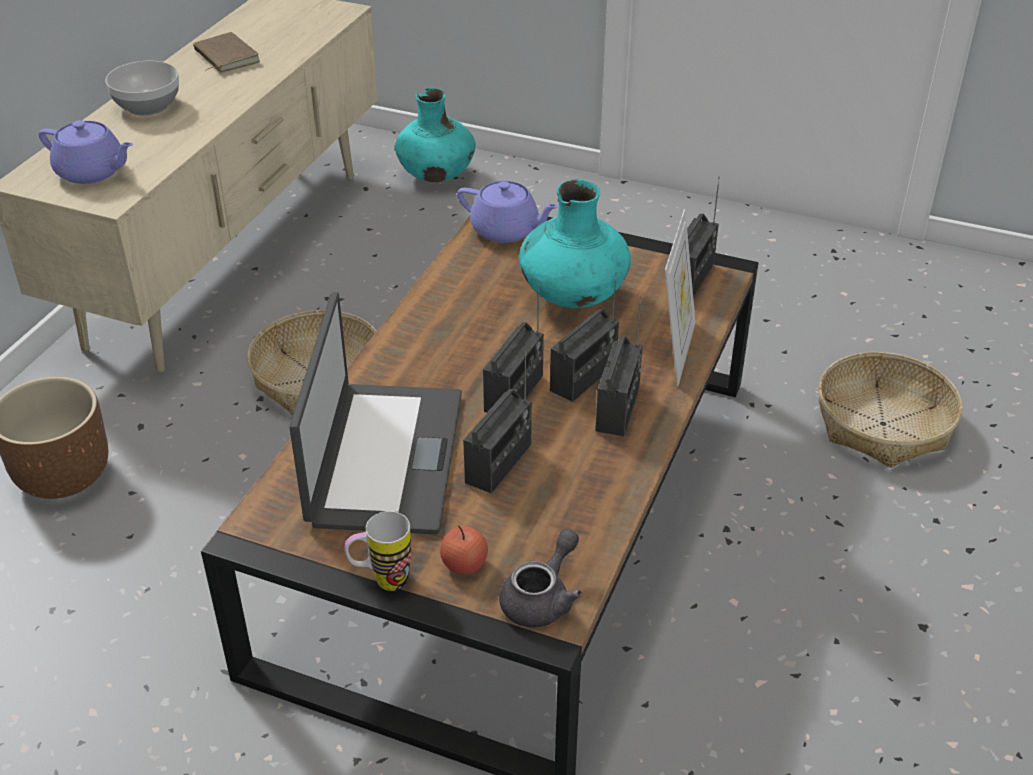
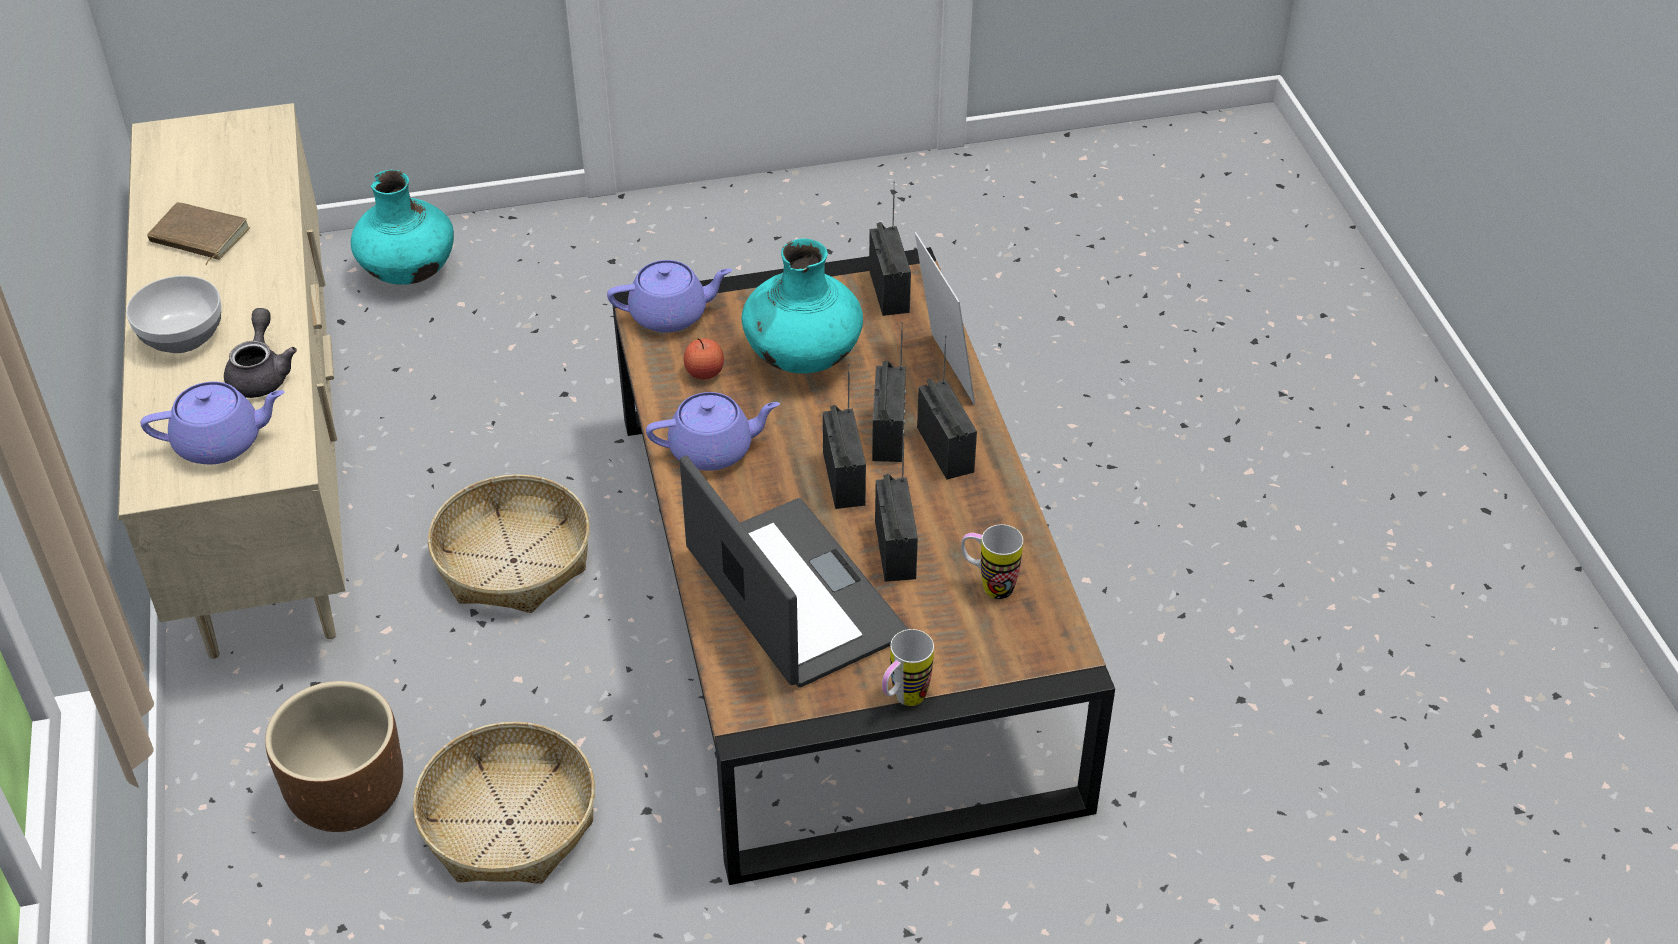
camera: 35 degrees left, 5 degrees up
apple [440,526,488,575] -> apple moved to [684,338,724,380]
grey teapot [499,529,582,628] -> grey teapot moved to [224,308,297,398]
basket [818,352,962,468] -> basket moved to [413,722,595,884]
none -> purple teapot [646,392,780,471]
none -> mug [961,524,1023,599]

